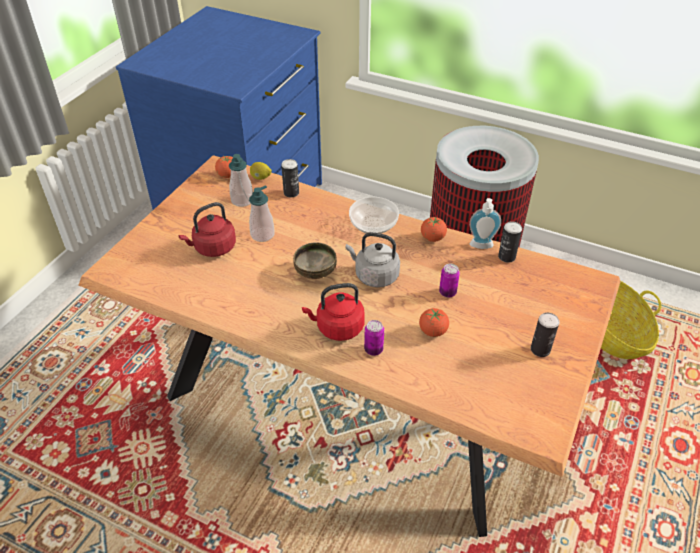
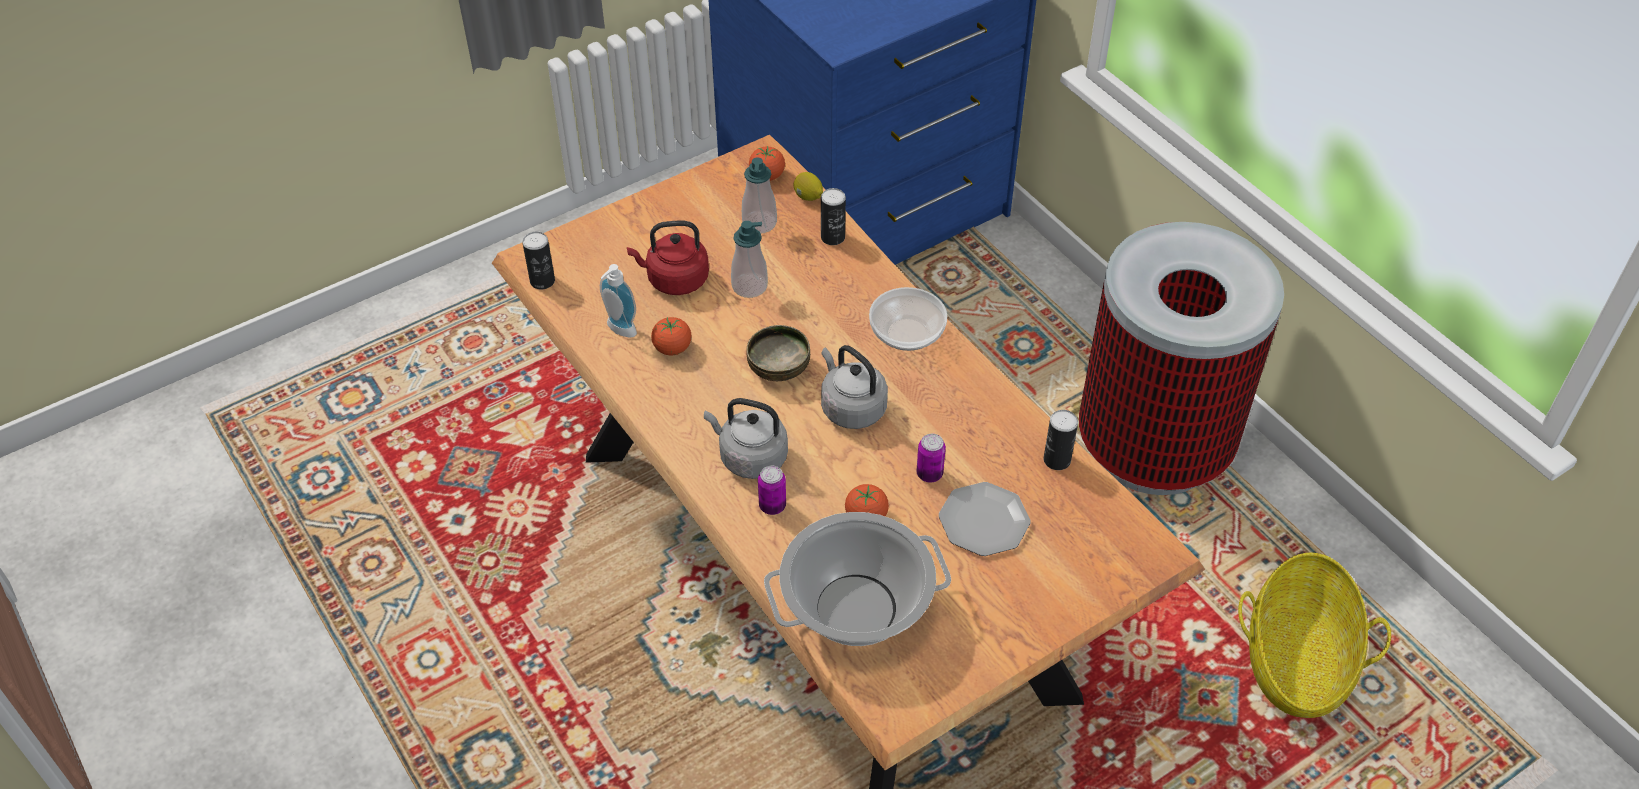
camera: 30 degrees right, 5 degrees up
red kettle [302,283,365,341] -> grey kettle [704,398,788,479]
tomato [421,217,447,242] -> tomato moved to [651,317,692,355]
soap dispenser [469,198,501,249] -> soap dispenser moved to [600,264,637,338]
can [531,313,559,357] -> can moved to [522,232,555,289]
none -> cooking pot [764,512,951,646]
none -> plate [939,482,1030,556]

